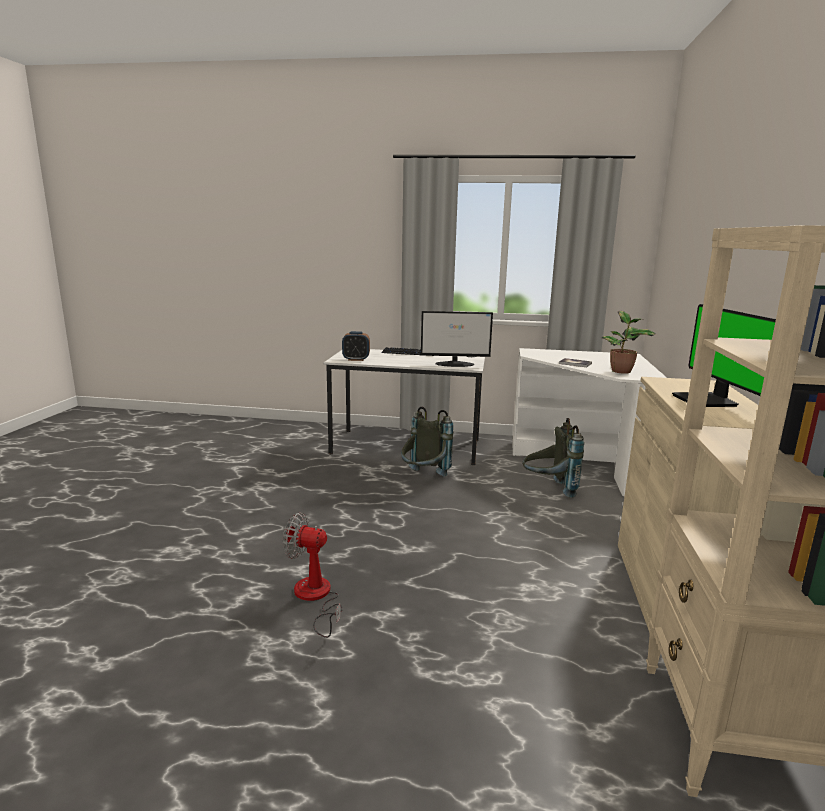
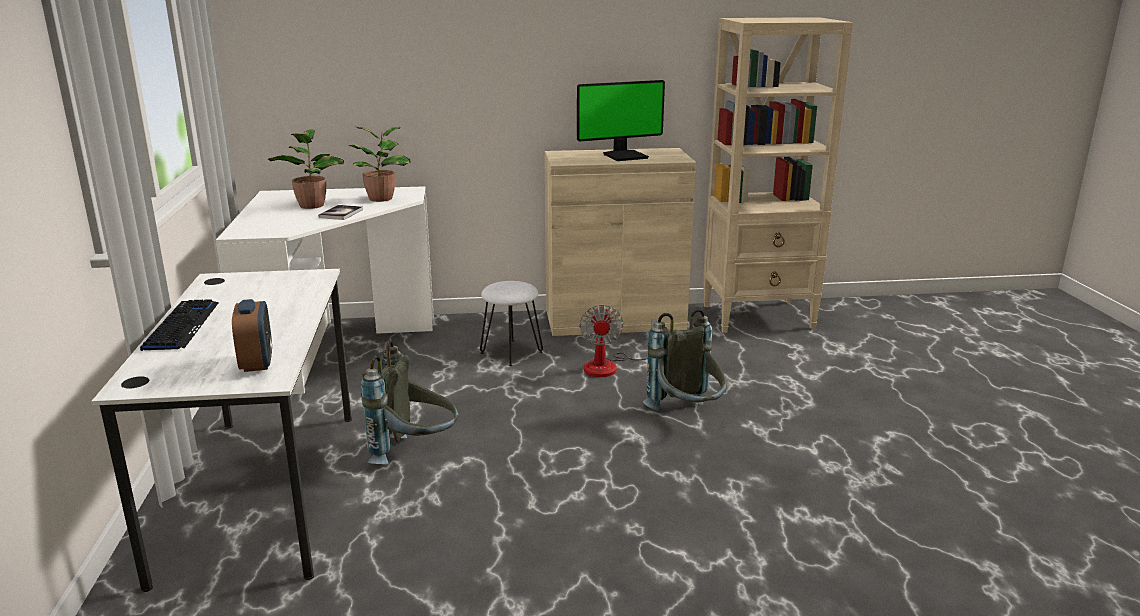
camera: 105 degrees left, 5 degrees up
fan [283,512,343,638] -> fan moved to [580,305,658,377]
monitor [421,311,493,367] -> none
grey backpack [522,418,584,497] -> grey backpack moved to [643,308,726,411]
none -> potted plant [268,129,344,209]
none -> white stool [480,281,543,366]

